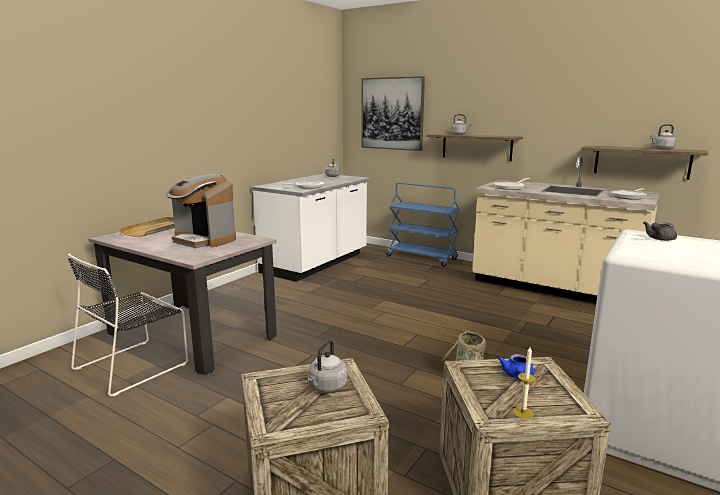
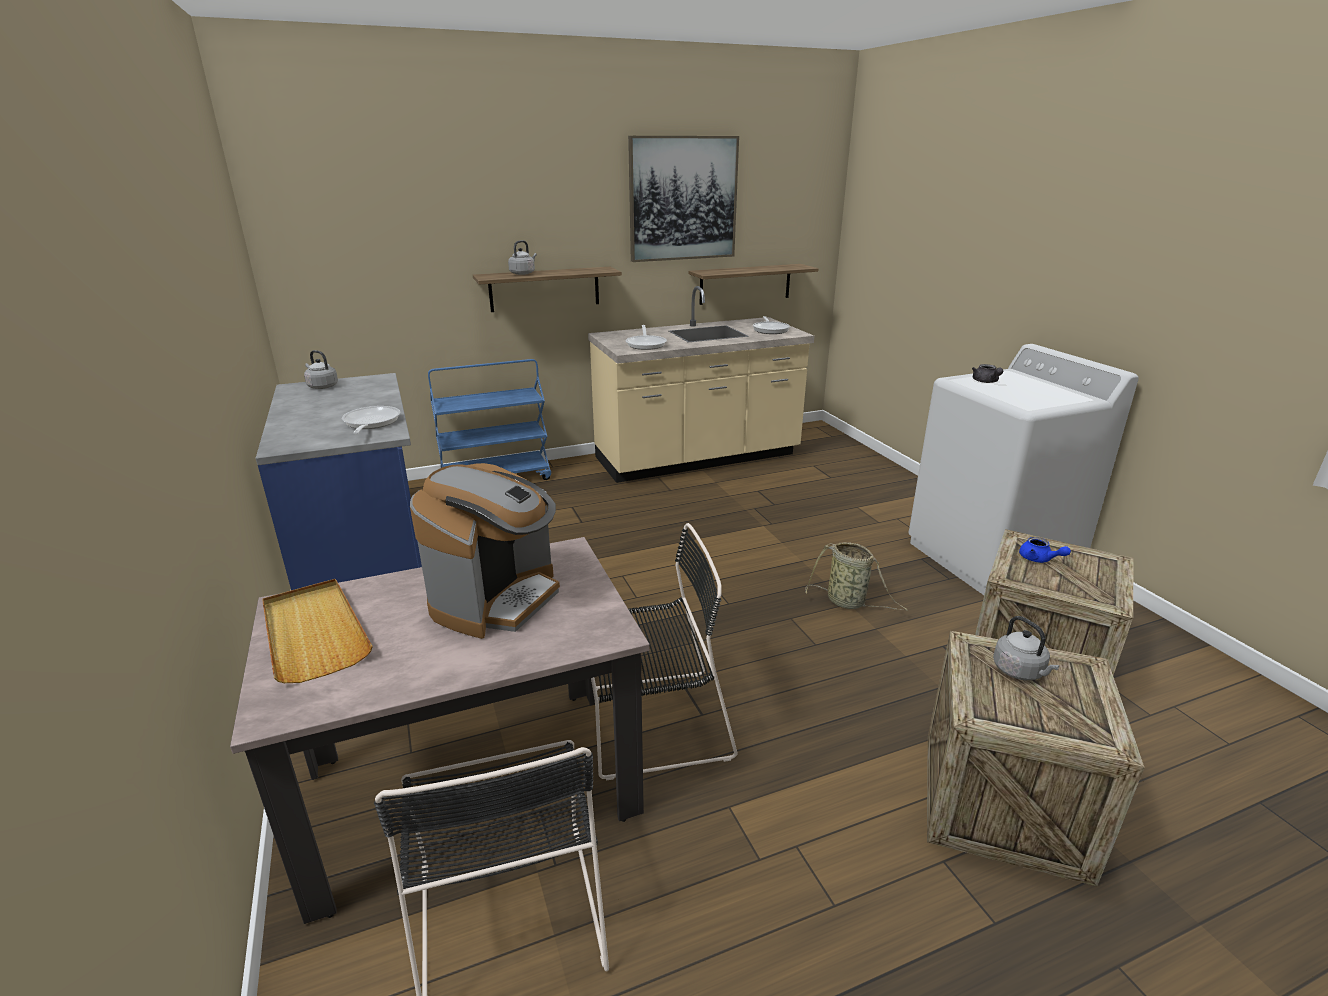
camera: 55 degrees left, 10 degrees up
coffee machine [166,174,236,248] -> coffee machine turned 45 degrees counterclockwise [410,463,560,639]
white counter [252,174,370,282] -> blue counter [256,373,422,590]
picture [362,76,425,151] -> picture moved to [628,136,739,262]
candle [513,347,536,419] -> none
grey kettle [650,124,677,150] -> none
none -> black chair [591,523,737,781]

